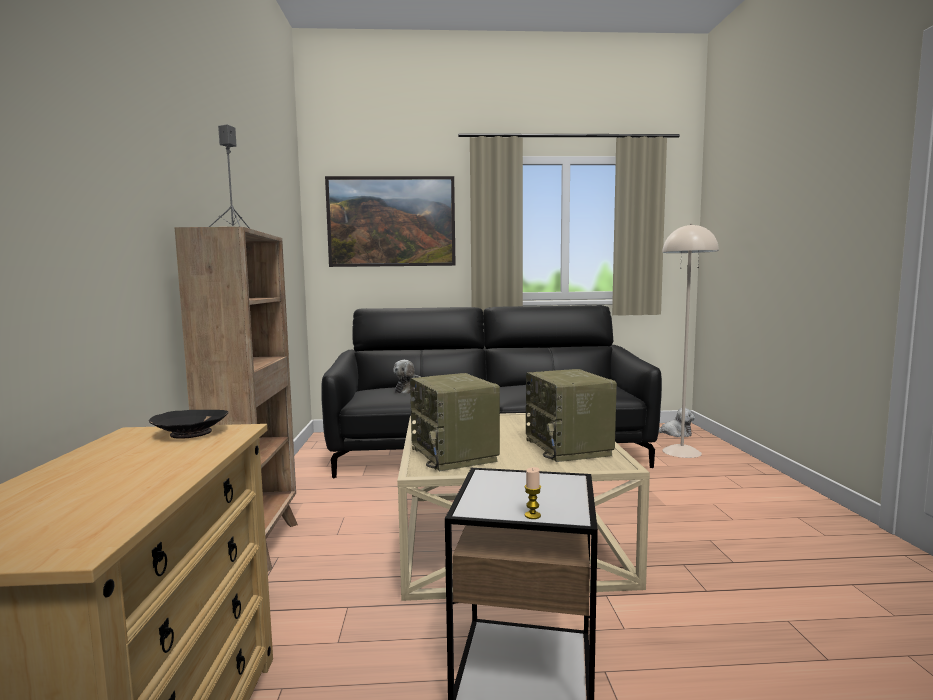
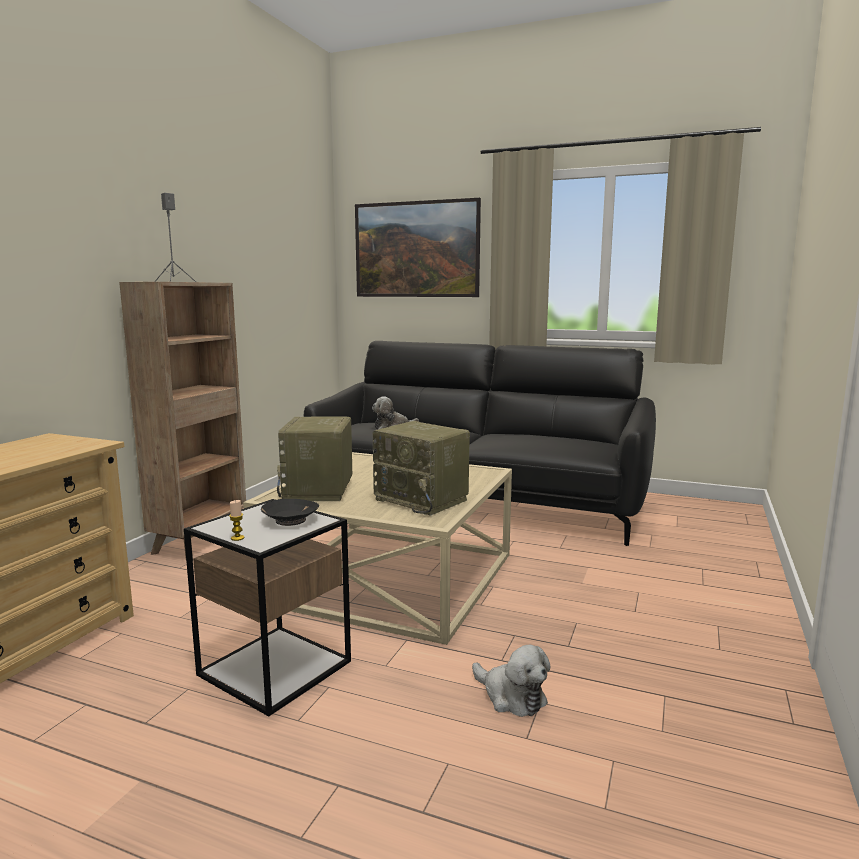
camera: 25 degrees right, 5 degrees up
black bowl [149,410,228,439] -> black bowl moved to [261,499,319,526]
radio [526,369,617,462] -> radio turned 60 degrees counterclockwise [373,421,470,516]
plush toy [659,408,695,437] -> plush toy moved to [472,645,551,717]
beige floor lamp [662,224,719,458] -> none

